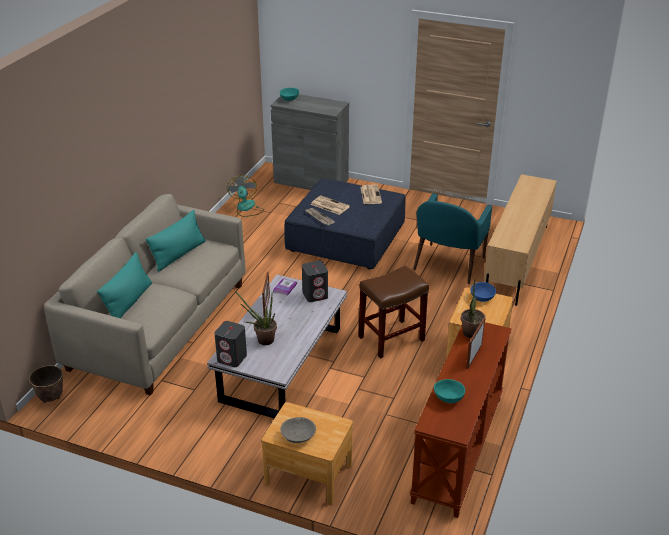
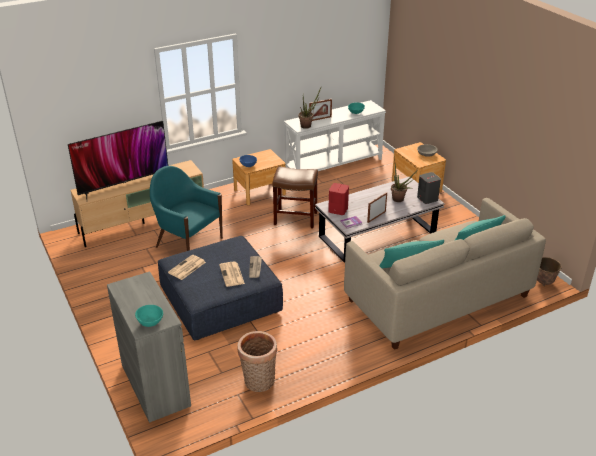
camera: 140 degrees left, 0 degrees up
fan [227,175,264,217] -> basket [238,331,277,392]
grey speaker [302,261,328,302] -> red speaker [328,183,349,215]
brown console table [410,322,512,518] -> white console table [284,100,386,171]
turquoise armchair [413,193,492,284] -> turquoise armchair turned 120 degrees counterclockwise [150,166,223,251]
none -> television [68,121,168,199]

